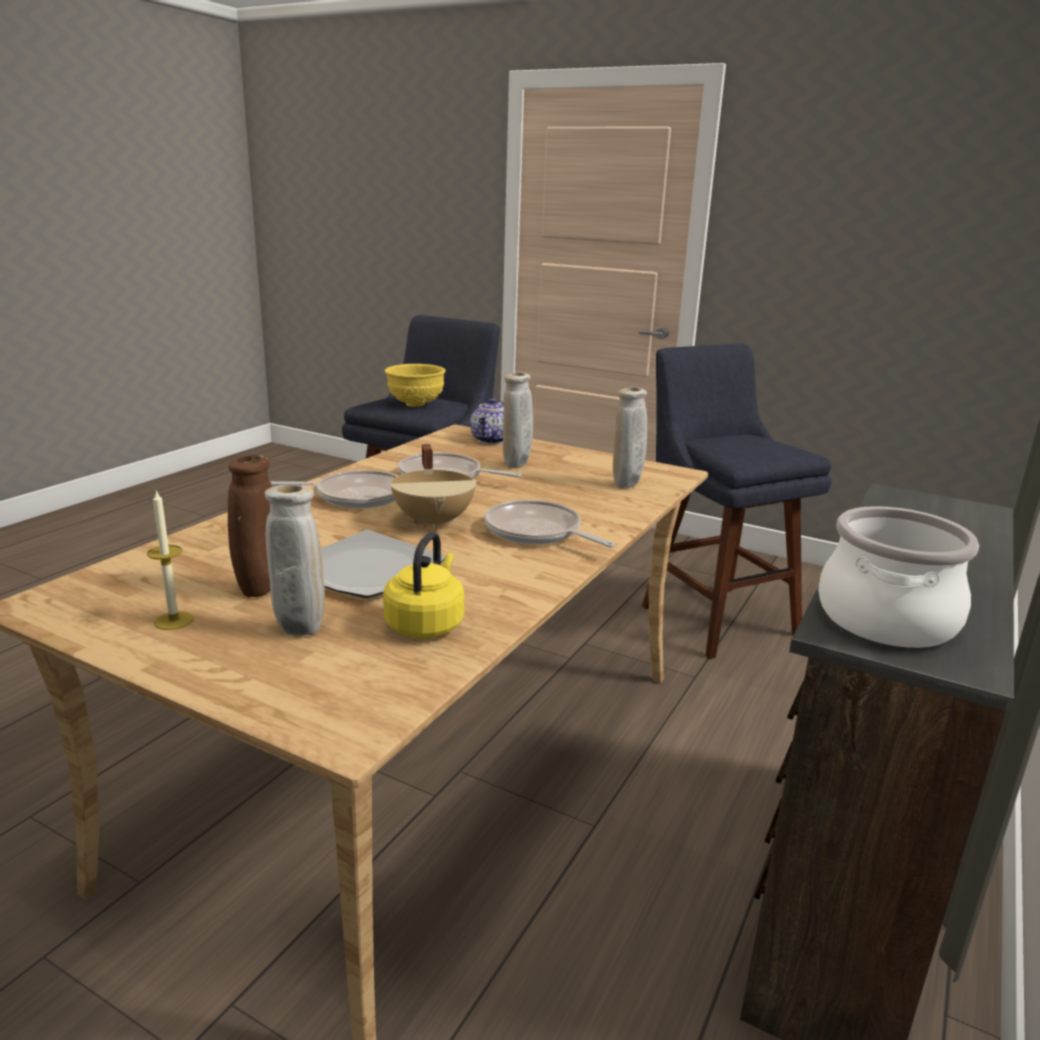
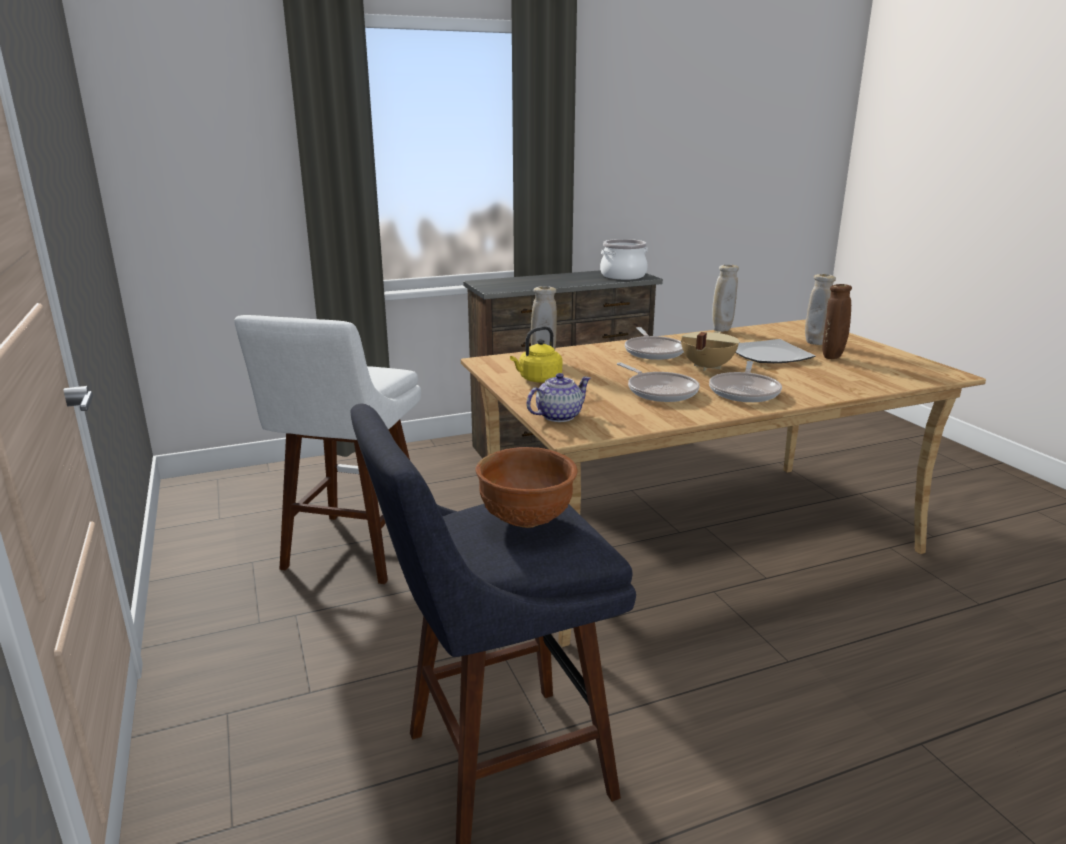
camera: 140 degrees left, 0 degrees up
candle [147,489,194,630] -> none
frying pan [270,470,398,509] -> frying pan turned 105 degrees counterclockwise [709,361,782,402]
yellow kettle [383,532,464,638] -> yellow kettle moved to [510,326,562,383]
yellow bowl [385,364,446,407] -> brown bowl [475,447,578,528]
beige vase [503,372,533,468] -> beige vase moved to [712,265,739,332]
blue stool [642,344,832,659] -> white stool [234,315,421,584]

